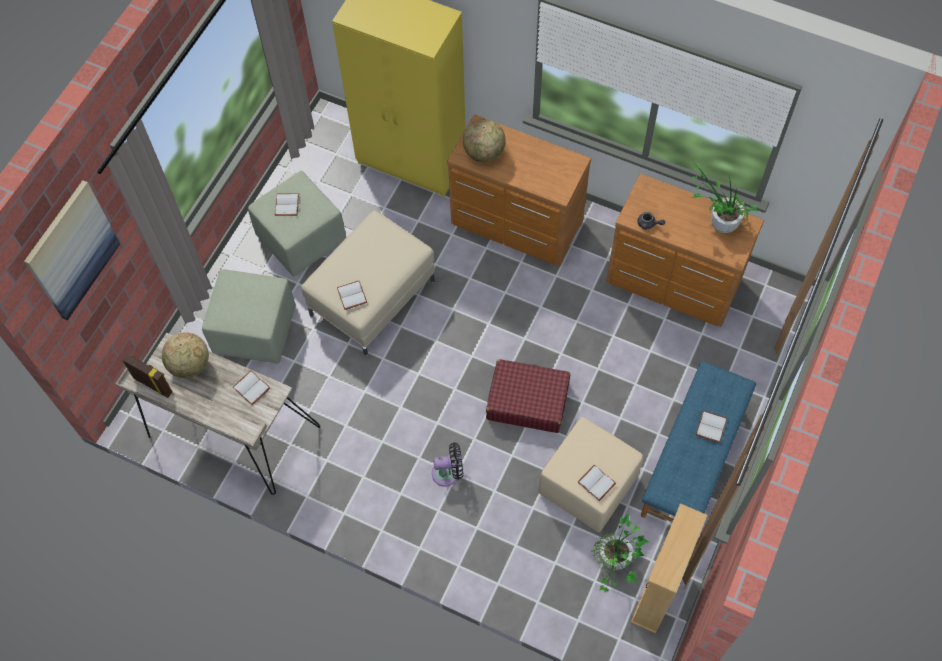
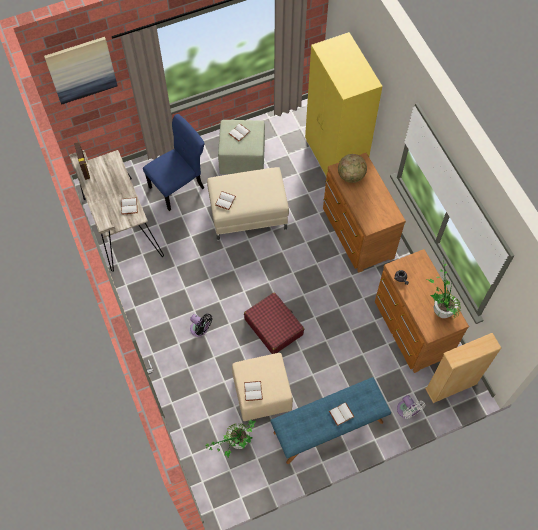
camera: 40 degrees right, 0 degrees up
globe [162,332,209,378] -> none
green ottoman [202,269,296,364] -> blue chair [143,114,205,211]
beige bookcase [631,503,707,633] -> beige bookcase moved to [425,333,502,403]
none -> white fan [397,395,425,419]

